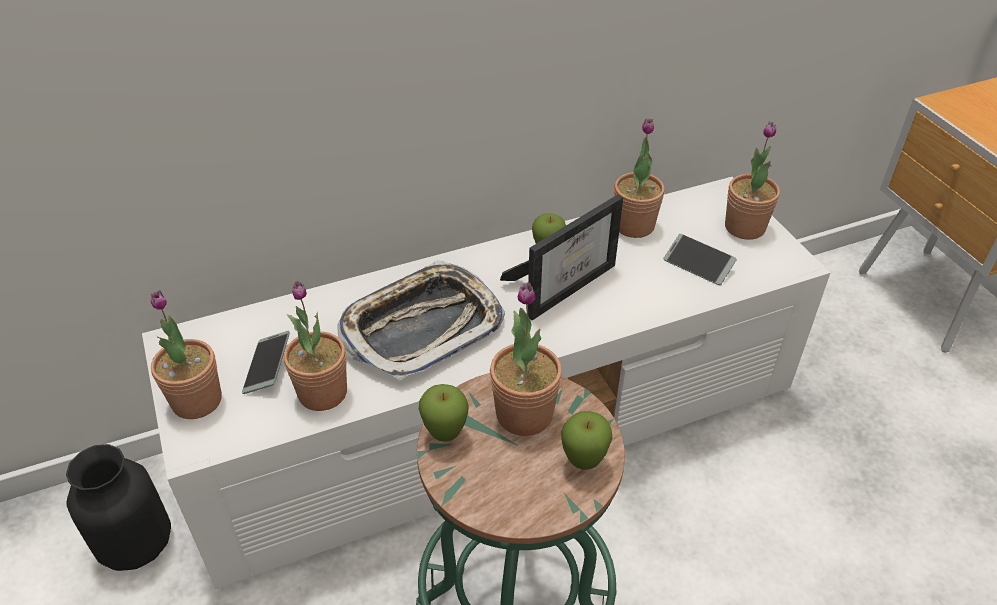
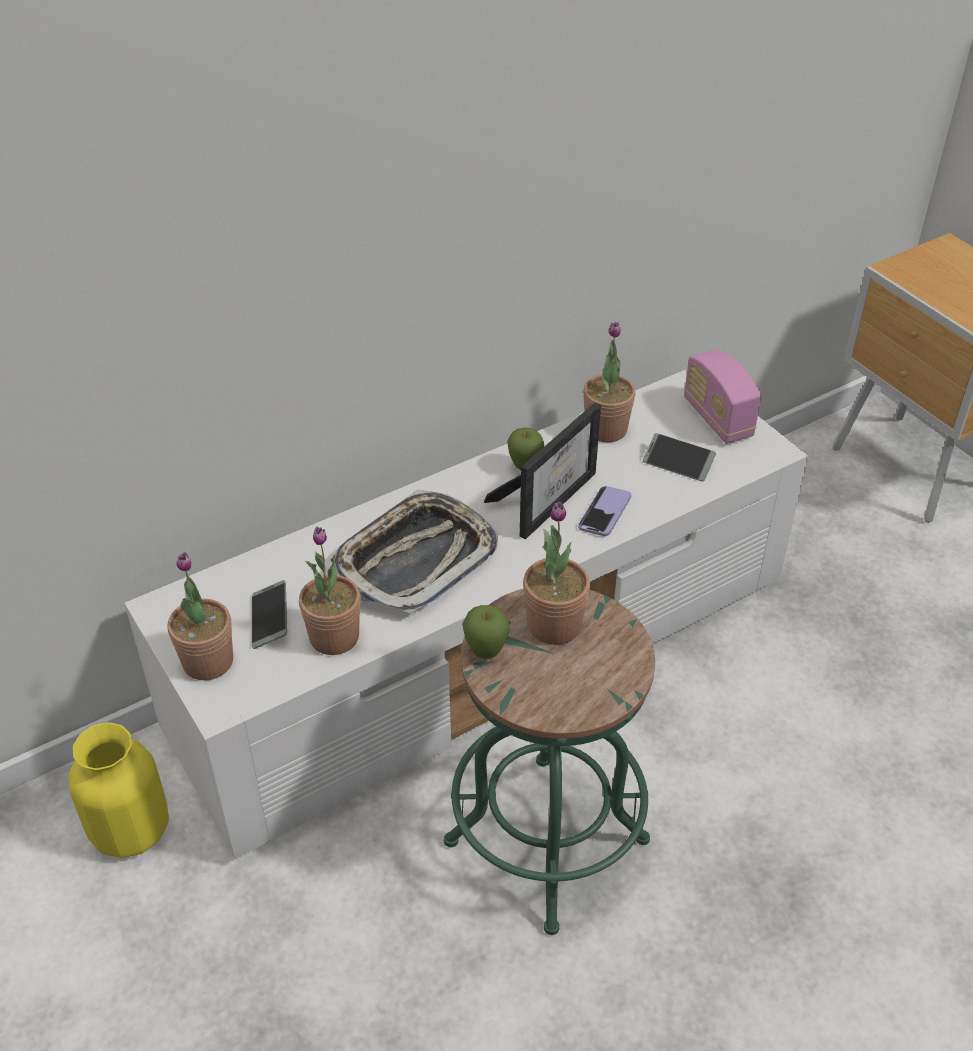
camera: 10 degrees left, 0 degrees up
black vase [66,444,171,571] -> yellow vase [69,722,169,858]
apple [561,411,612,470] -> none
potted plant [725,121,780,240] -> radio [684,349,762,444]
none -> phone [578,486,631,536]

